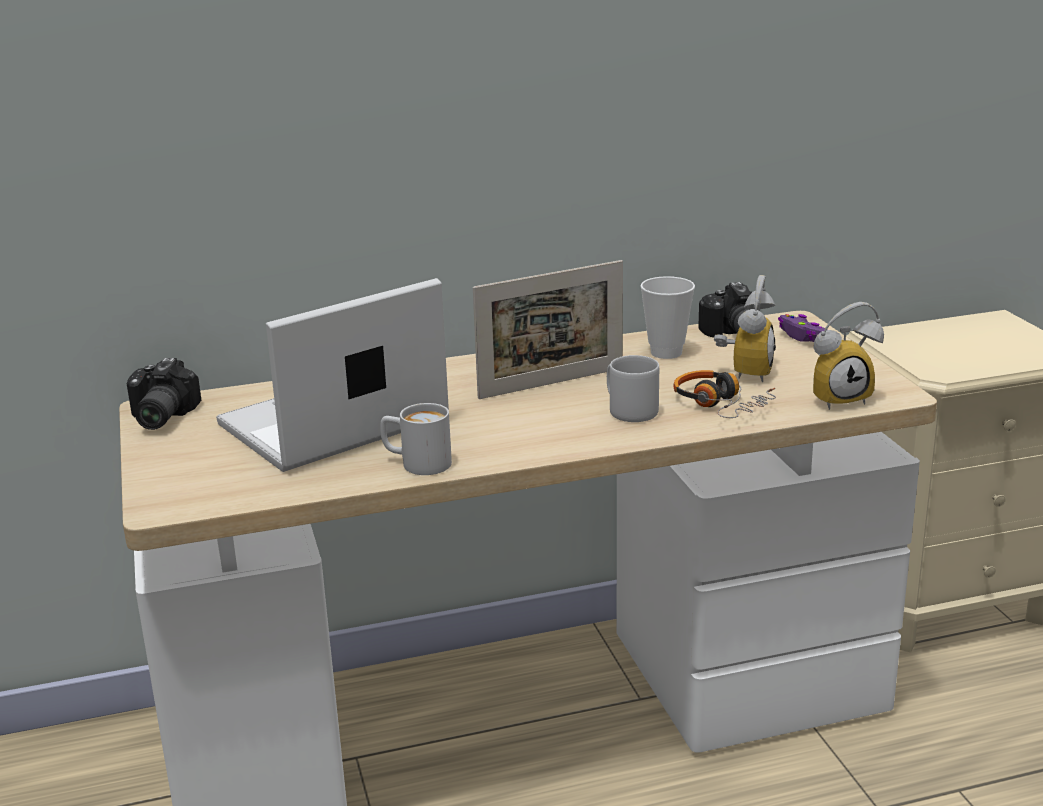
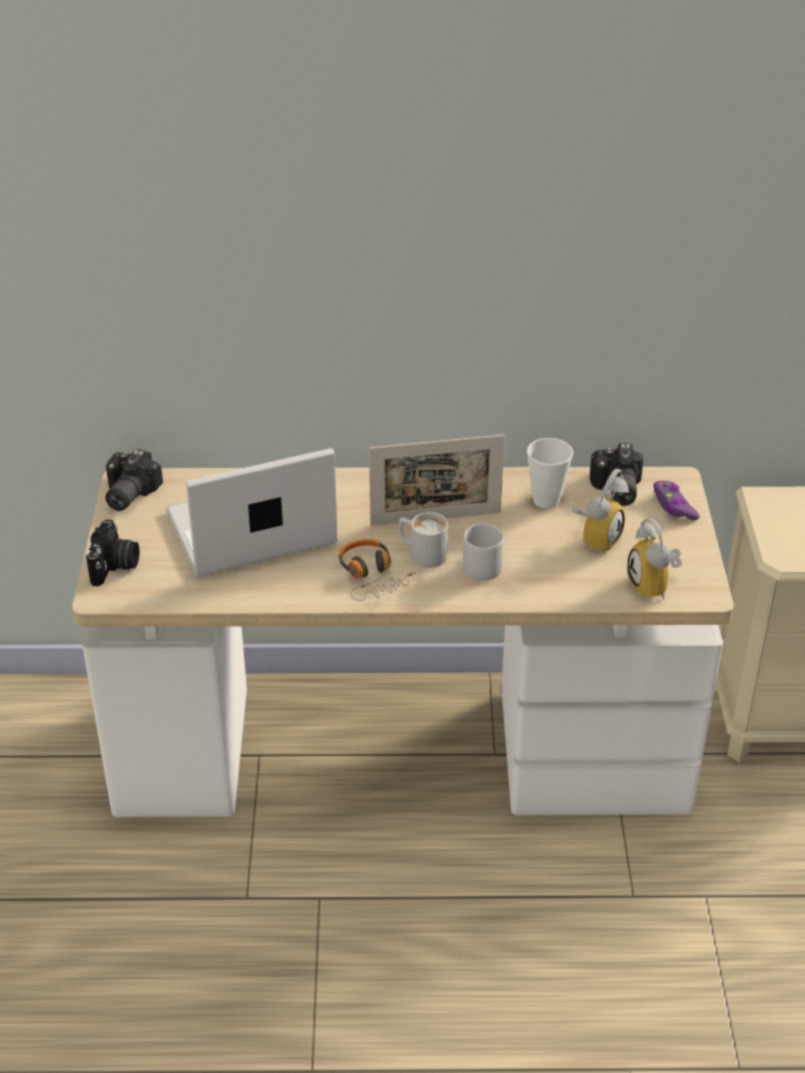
camera: 15 degrees right, 15 degrees up
white mug [380,403,452,475] -> white mug moved to [398,512,448,568]
headphones [673,370,776,418] -> headphones moved to [338,539,416,601]
alarm clock [813,302,884,410] -> alarm clock turned 75 degrees clockwise [627,519,682,600]
none -> camera [86,520,139,586]

